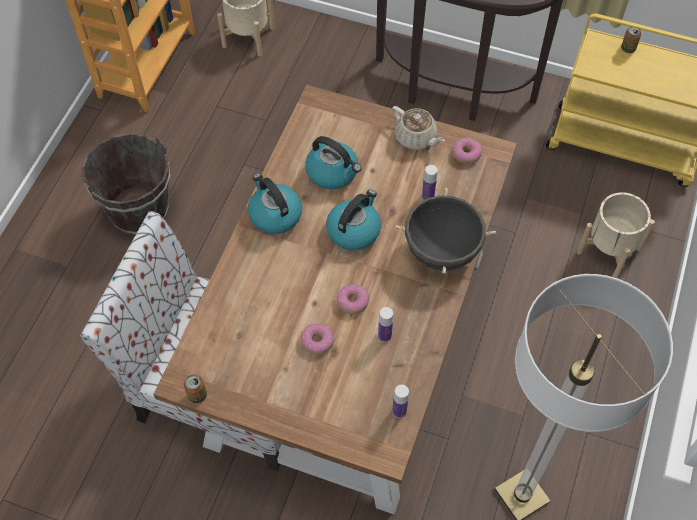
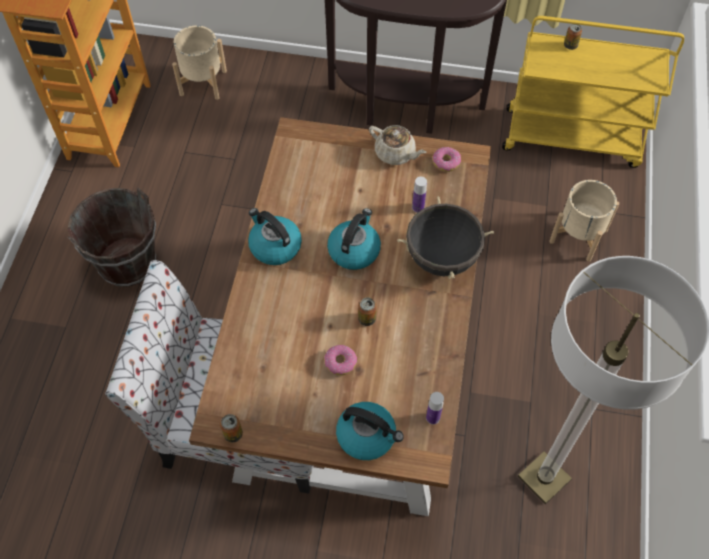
camera: 10 degrees left, 0 degrees up
kettle [305,136,362,190] -> kettle moved to [336,402,404,460]
donut [336,284,369,314] -> can [358,298,377,326]
bottle [378,307,393,342] -> none

